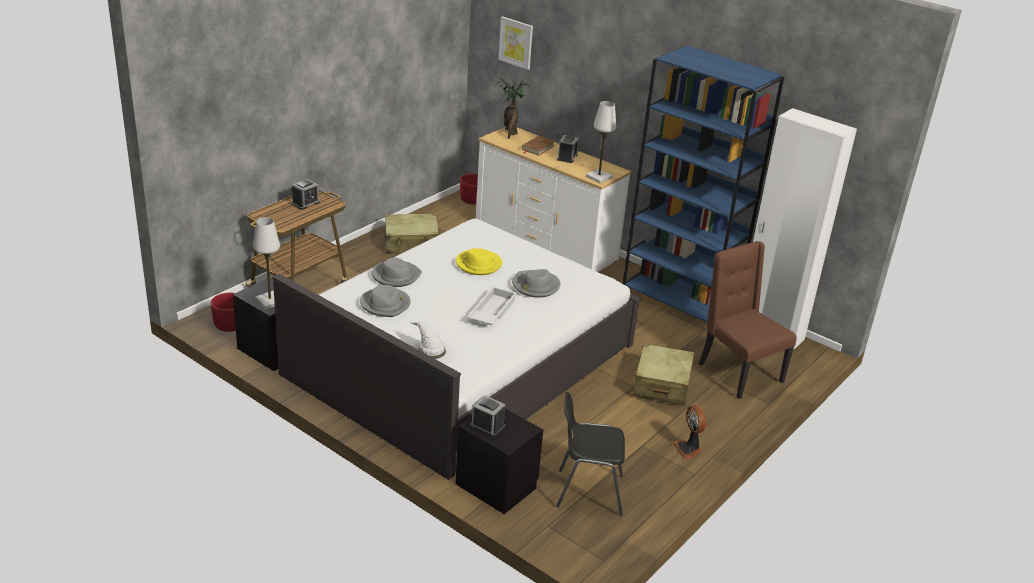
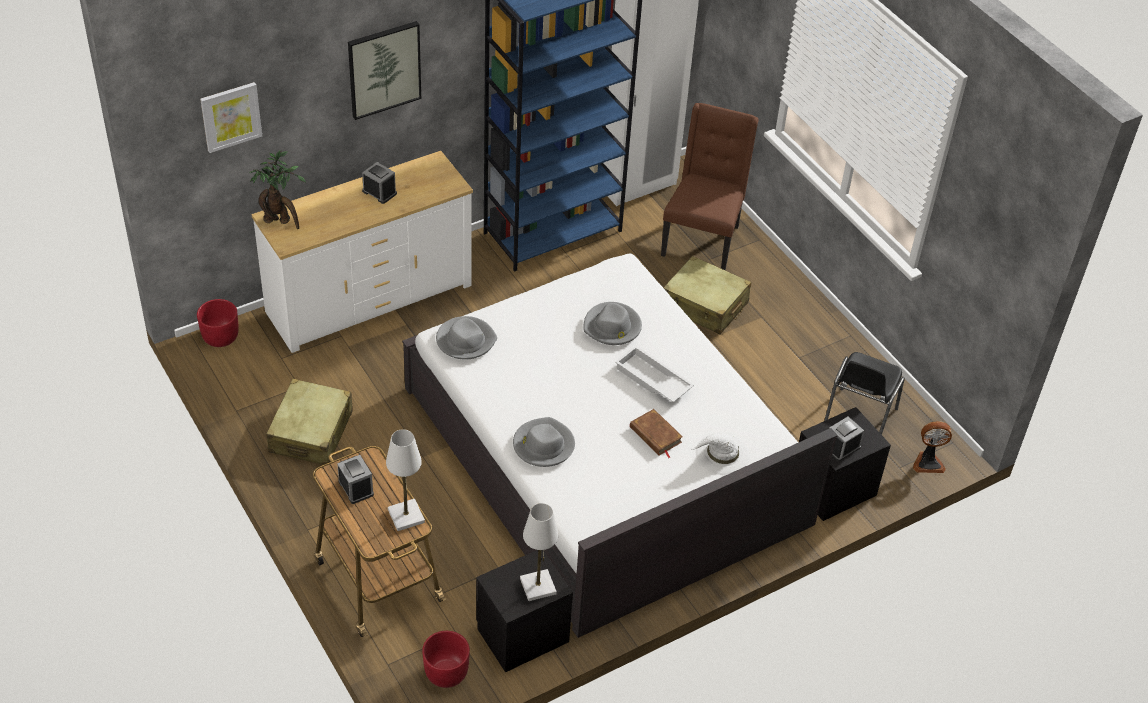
camera: 70 degrees left, 15 degrees up
grey hat [360,285,411,317] -> grey hat moved to [436,316,497,360]
yellow hat [456,248,503,275] -> none
brown book [522,136,555,156] -> brown book moved to [630,409,683,458]
white table lamp [586,101,616,183] -> white table lamp moved to [386,429,425,531]
fan [673,405,707,460] -> fan moved to [913,421,952,473]
brown chair [699,241,797,399] -> brown chair turned 120 degrees clockwise [661,103,759,270]
none -> picture [348,21,421,120]

